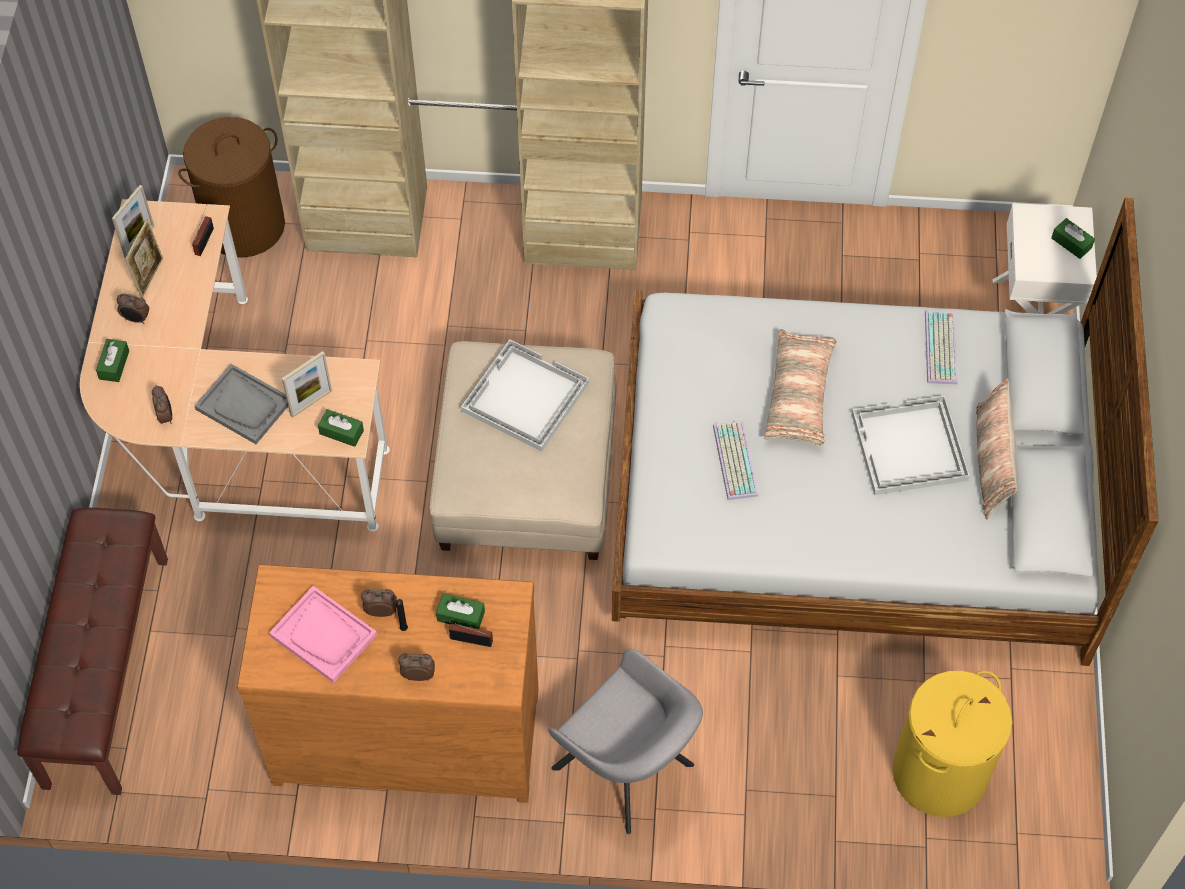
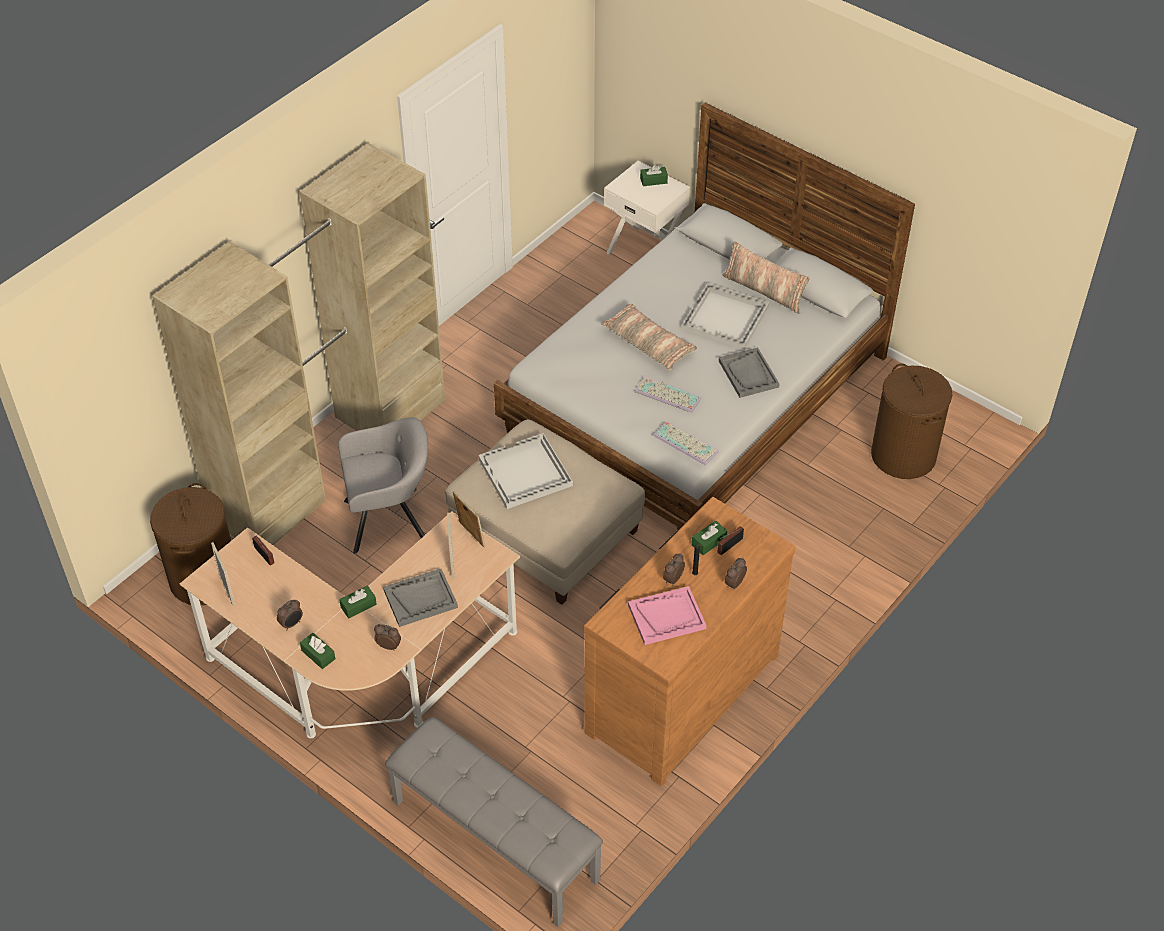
camera: 55 degrees left, 10 degrees down
brown bench [17,508,168,795] -> grey bench [385,717,603,927]
picture frame [125,219,163,298] -> picture frame moved to [453,491,485,547]
green tissue box [318,409,364,447] -> green tissue box moved to [339,585,377,619]
grey armchair [548,649,703,834] -> grey armchair moved to [338,417,428,554]
yellow laundry basket [892,670,1013,817] -> brown laundry basket [871,364,952,479]
keyboard [925,311,957,385] -> keyboard moved to [653,421,719,466]
none -> grey tray [719,347,780,398]

